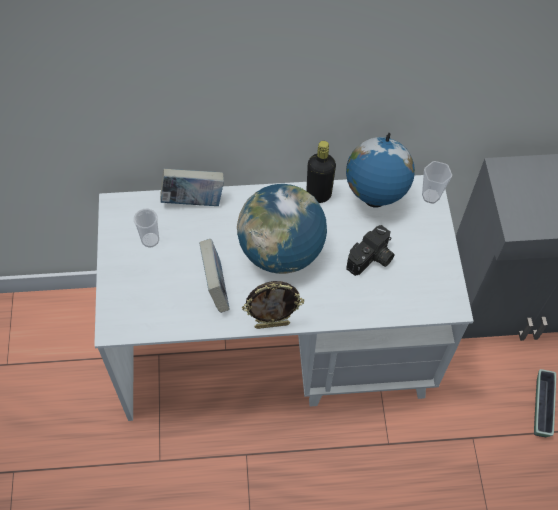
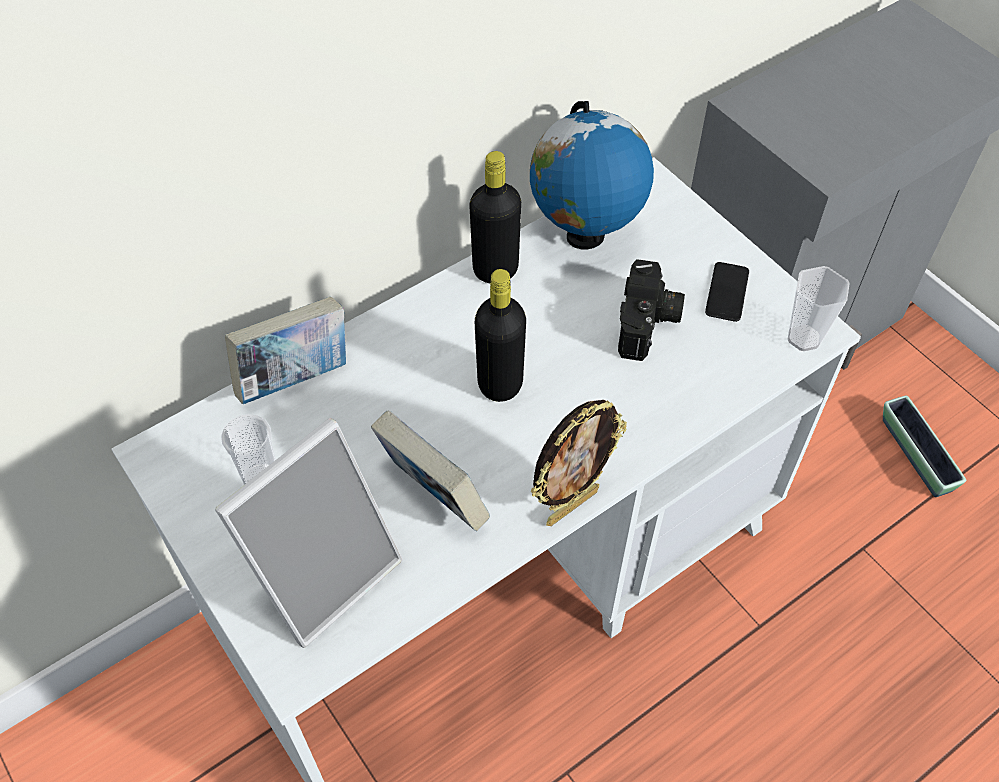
camera: 30 degrees left, 5 degrees down
globe [237,184,327,274] -> black bottle [475,269,526,402]
cup [422,161,452,204] -> cup moved to [787,266,850,351]
none -> picture frame [215,418,403,648]
none -> phone [705,262,749,322]

